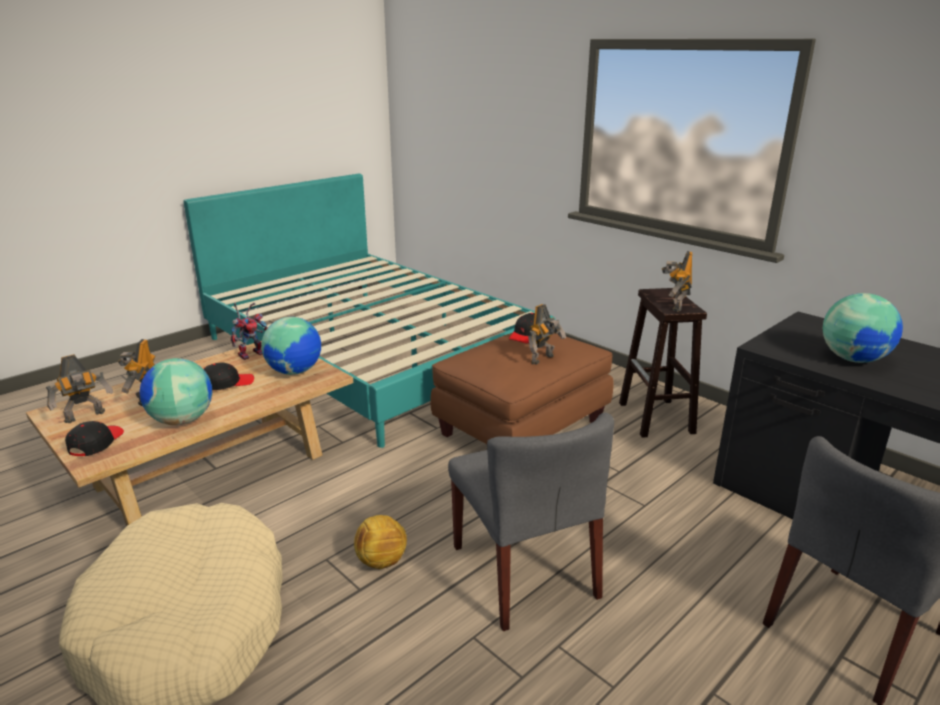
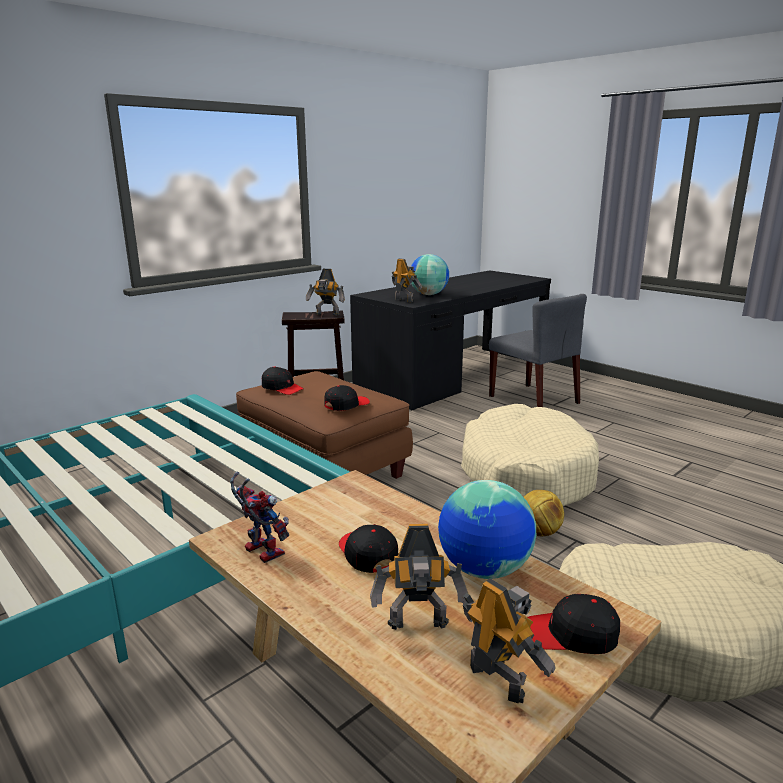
camera: 90 degrees left, 5 degrees down
globe [261,317,321,375] -> none
grey chair [448,412,614,631] -> beige dog bed [461,404,599,506]
toy robot [528,304,566,365] -> toy robot moved to [392,258,422,302]
none -> black cap [324,385,370,411]

